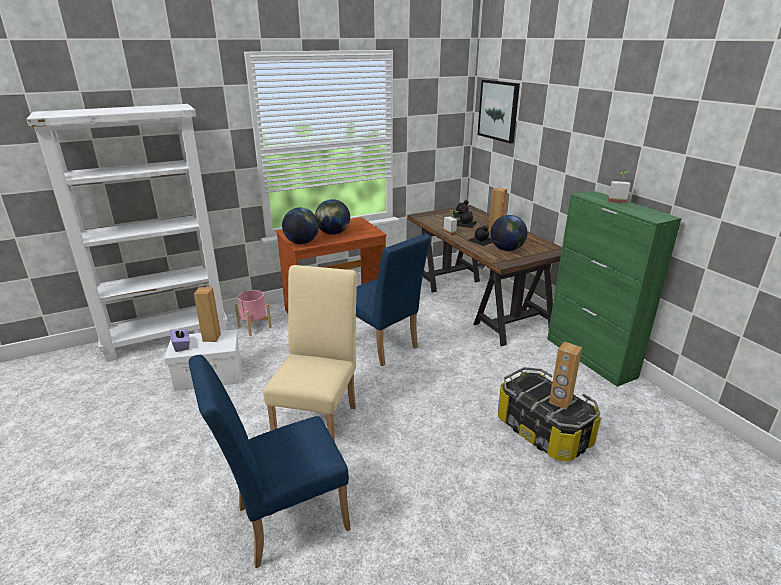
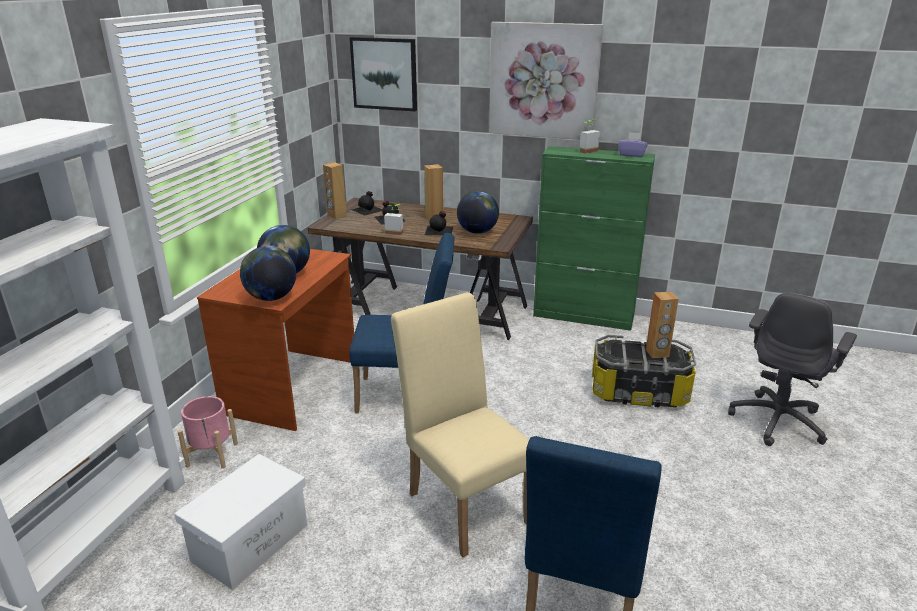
camera: 45 degrees left, 0 degrees up
purple tissue box [170,327,190,352] -> purple tissue box moved to [618,132,648,157]
brown speaker [194,287,221,342] -> brown speaker moved to [323,162,347,219]
none -> picture [489,22,603,140]
none -> grey office chair [728,293,857,446]

